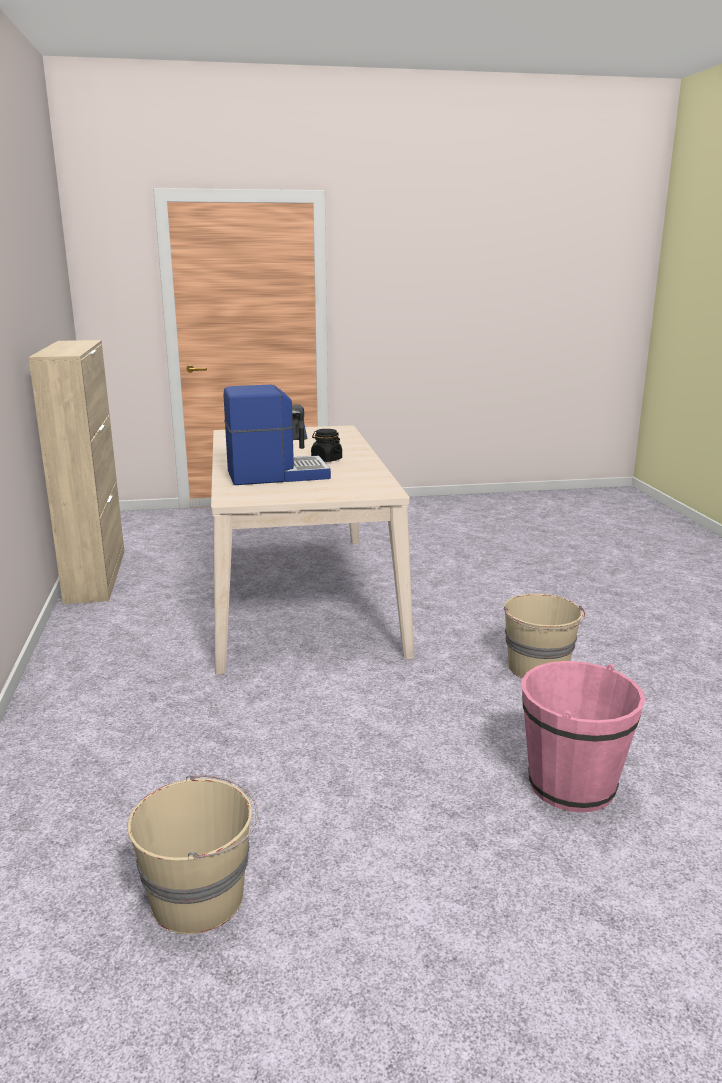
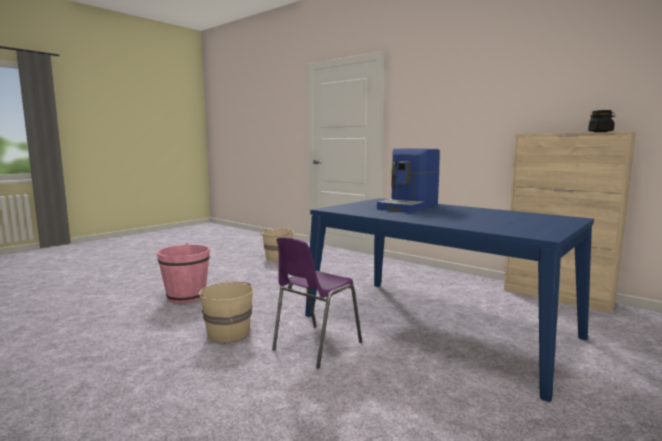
camera: 140 degrees right, 10 degrees down
beige dining table [211,425,414,675] -> blue dining table [305,198,594,402]
black jar [311,429,342,462] -> black jar moved to [588,110,615,132]
none -> purple chair [272,237,362,369]

